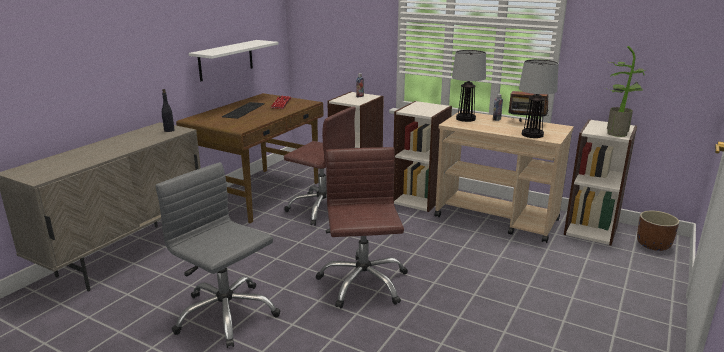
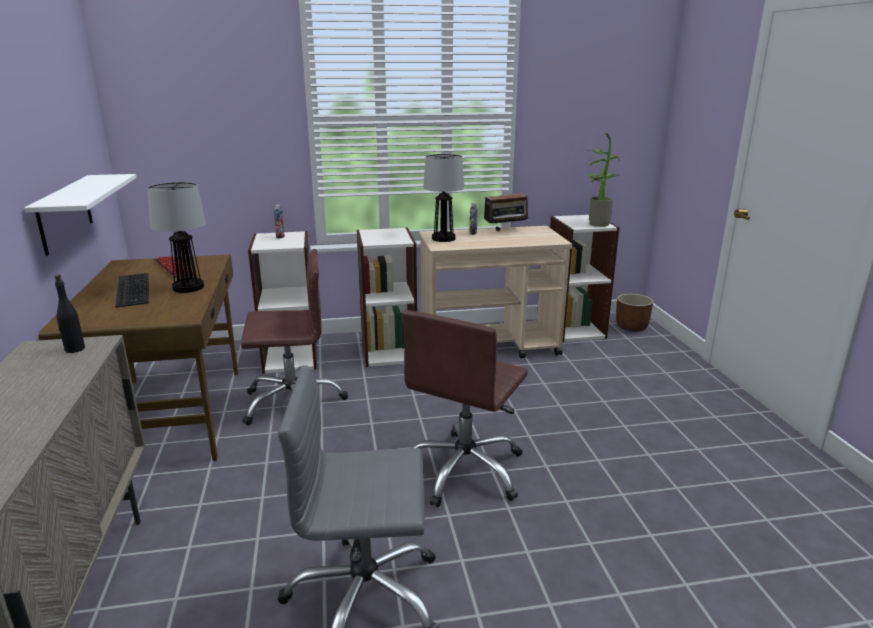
camera: 40 degrees left, 0 degrees up
brown office chair [316,147,408,308] -> brown office chair turned 105 degrees counterclockwise [402,310,528,507]
table lamp [519,59,559,138] -> table lamp moved to [147,182,206,293]

